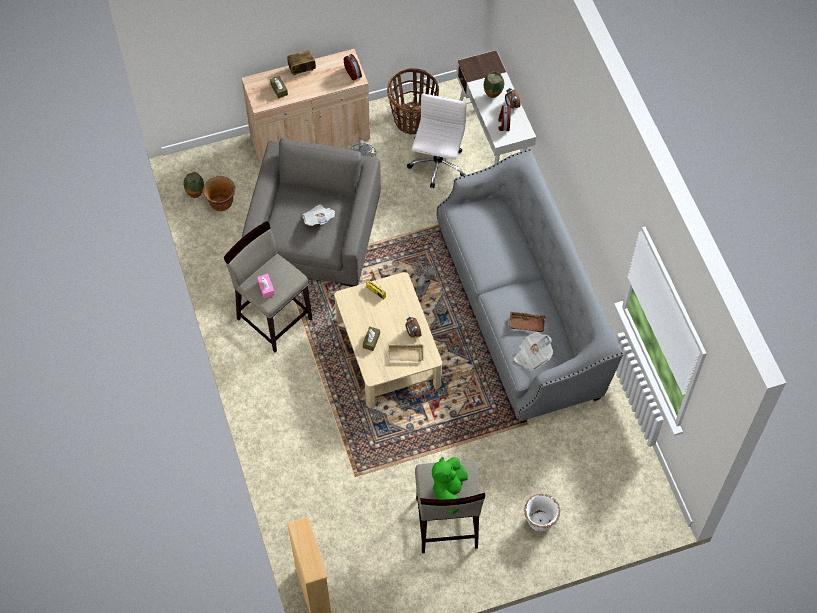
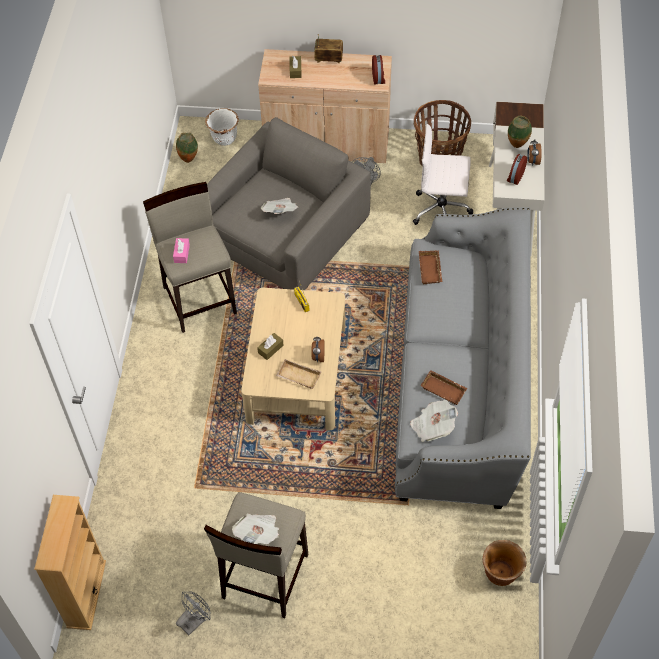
camera: 25 degrees right, 5 degrees down
brown planter [203,176,235,211] -> brown planter moved to [483,540,526,586]
white office chair [407,94,467,188] -> white office chair turned 120 degrees counterclockwise [413,124,473,225]
grey fan [412,261,440,295] -> grey fan moved to [176,591,211,635]
green plush toy [432,457,468,514] -> newspaper [232,514,279,544]
white planter [524,494,560,531] -> white planter moved to [205,108,239,146]
none -> brown tray [419,250,442,284]

